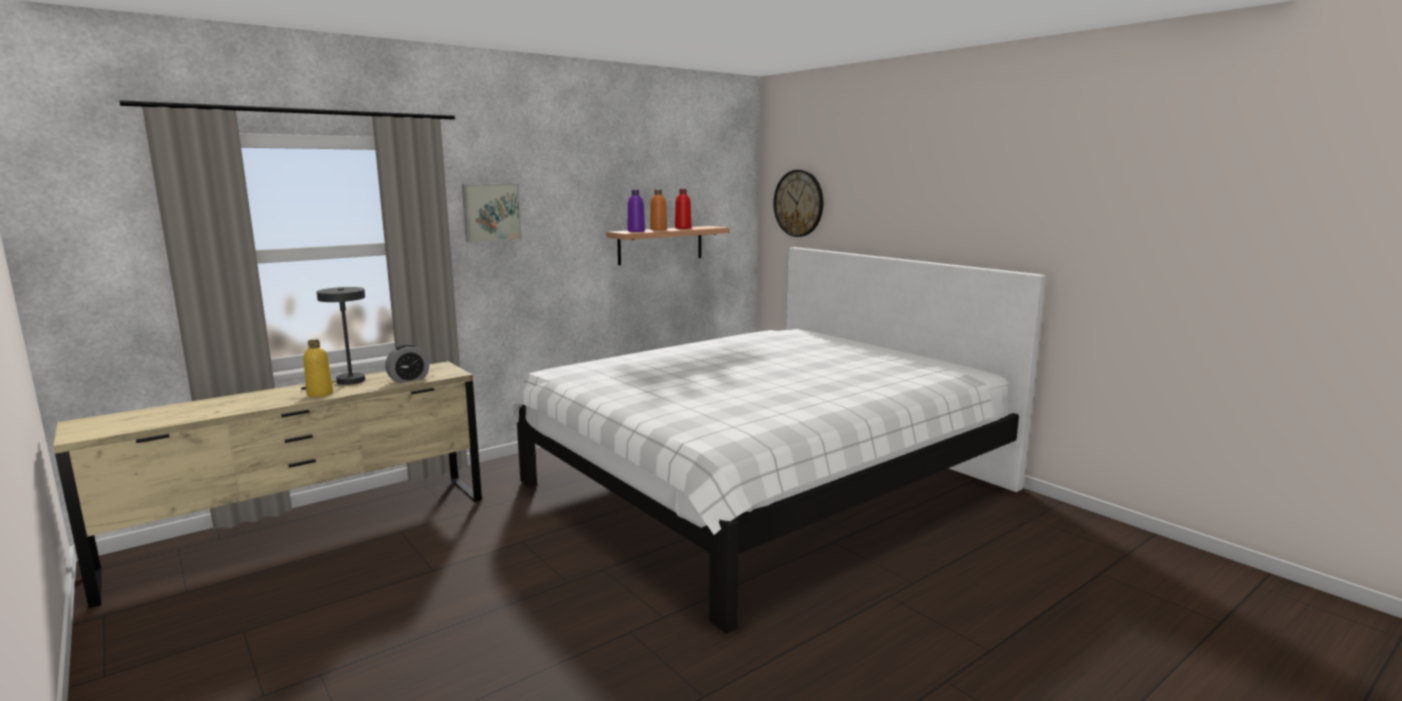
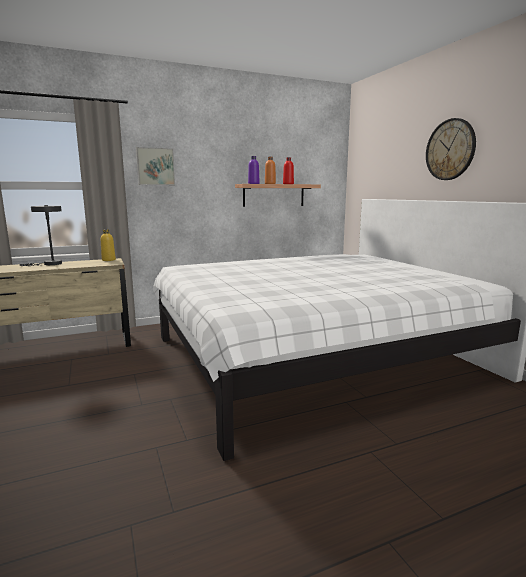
camera: 15 degrees right, 0 degrees up
yellow bottle [304,339,333,397] -> yellow bottle moved to [101,229,116,261]
alarm clock [385,344,429,383] -> none
wall clock [773,170,823,237] -> wall clock moved to [426,118,476,180]

